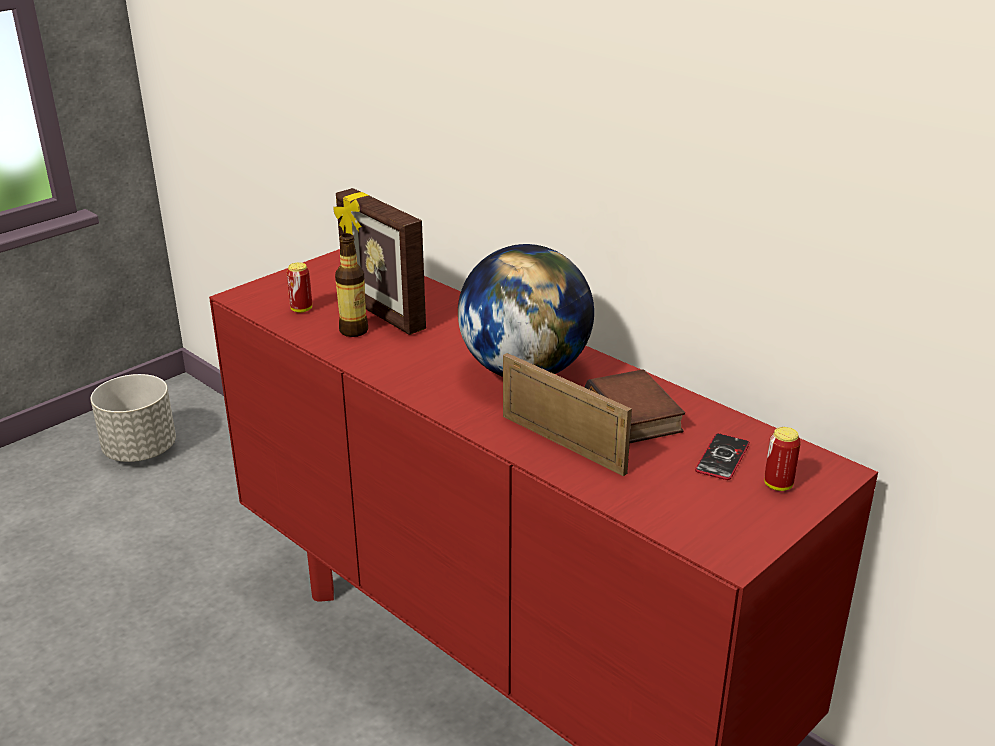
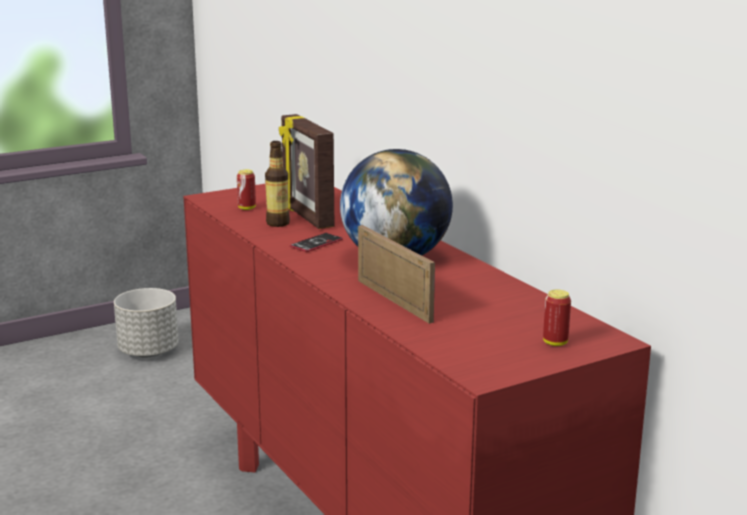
camera: 15 degrees right, 10 degrees down
book [585,369,685,444] -> none
phone [695,433,750,480] -> phone moved to [290,233,343,252]

